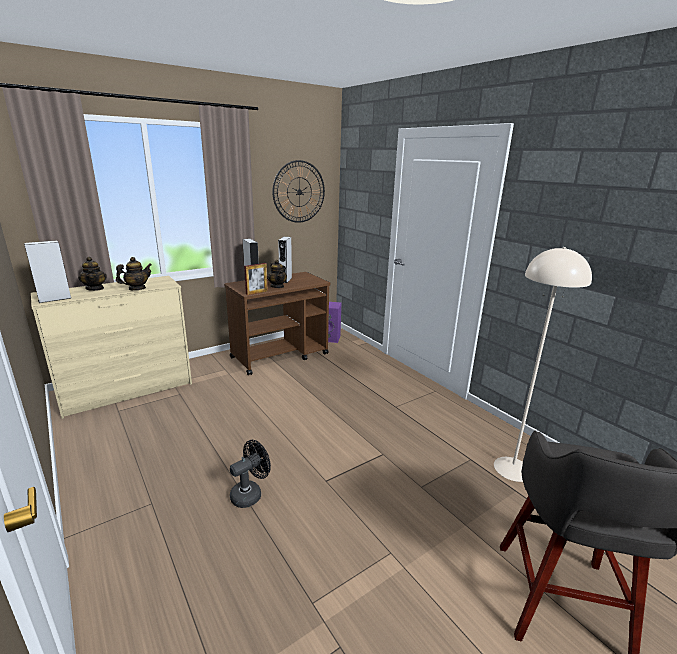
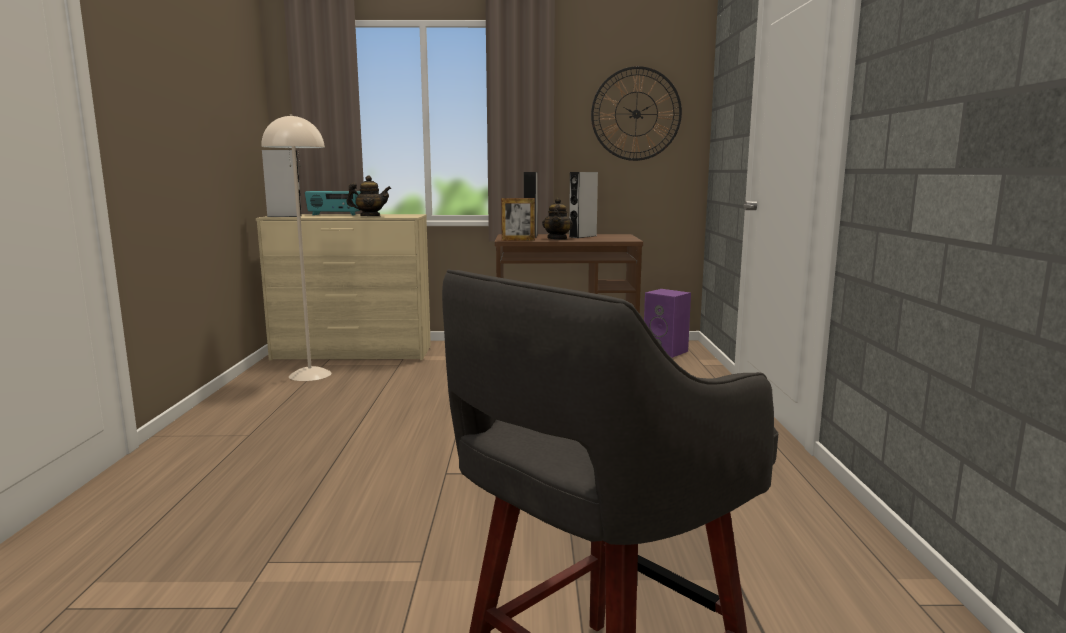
camera: 35 degrees right, 10 degrees down
teapot [78,257,107,291] -> radio [305,191,360,216]
black fan [230,440,271,508] -> none
beige floor lamp [494,247,592,482] -> beige floor lamp moved to [262,114,332,381]

